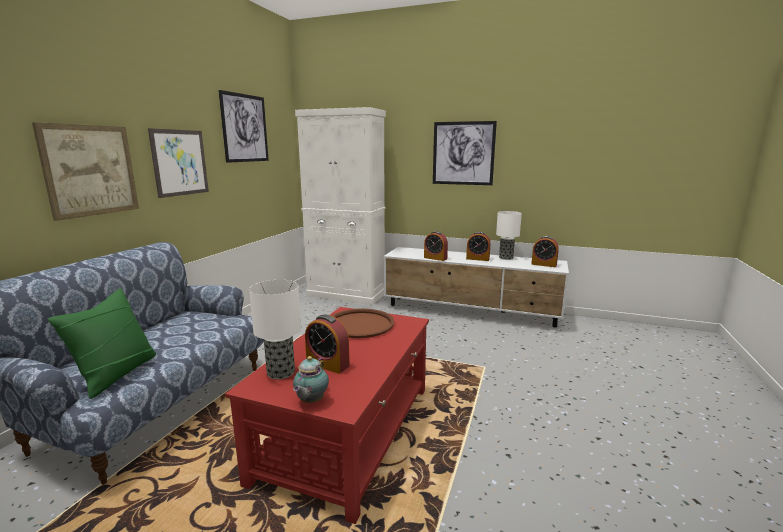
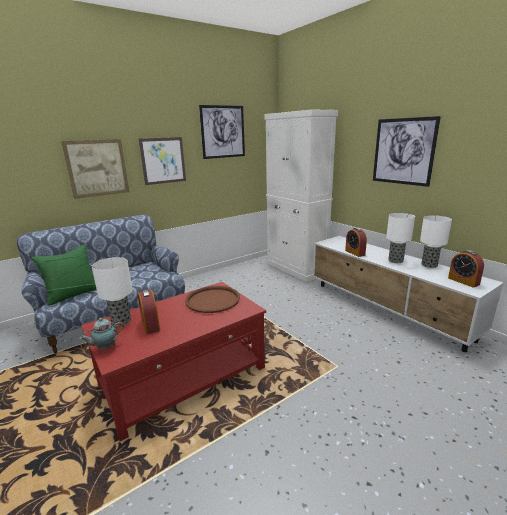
camera: 35 degrees right, 5 degrees up
alarm clock [466,232,490,261] -> table lamp [386,213,415,263]

